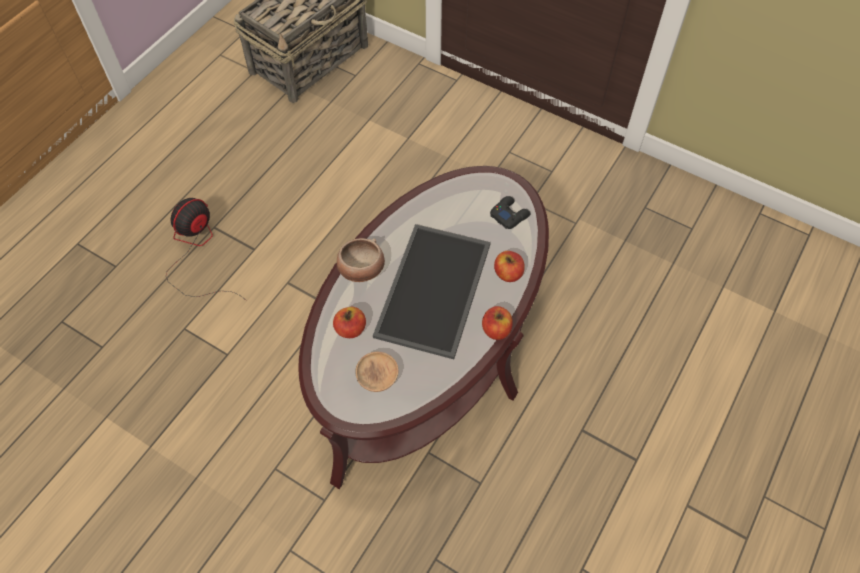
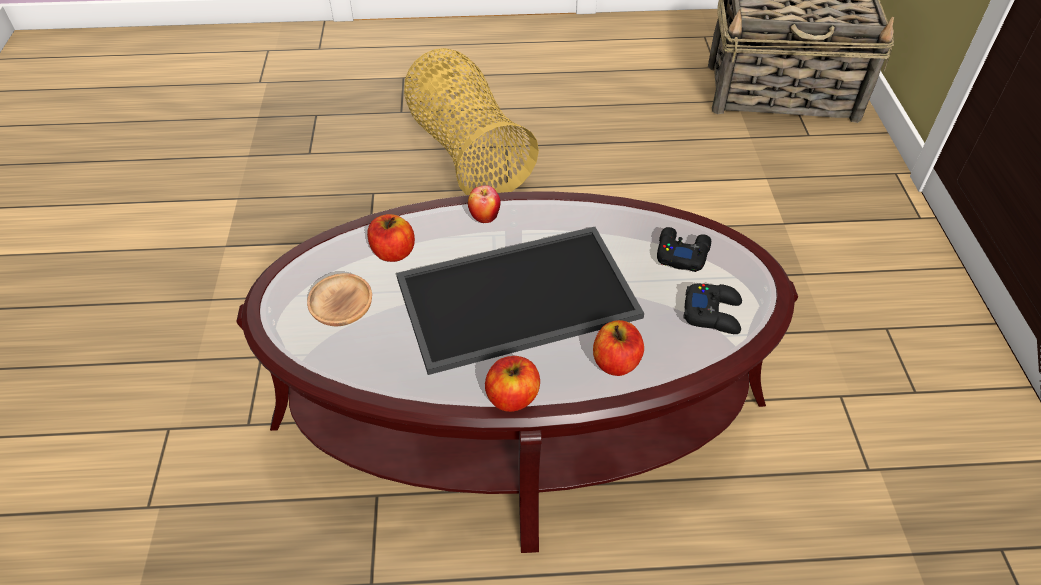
camera: 55 degrees right, 10 degrees down
fan [166,198,246,300] -> basket [404,48,539,195]
bowl [337,238,385,282] -> apple [468,185,500,223]
none -> black game controller [657,227,711,272]

